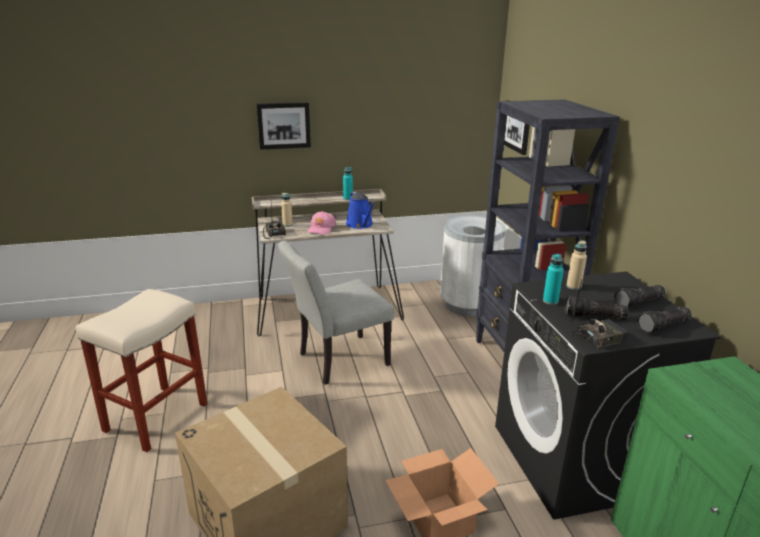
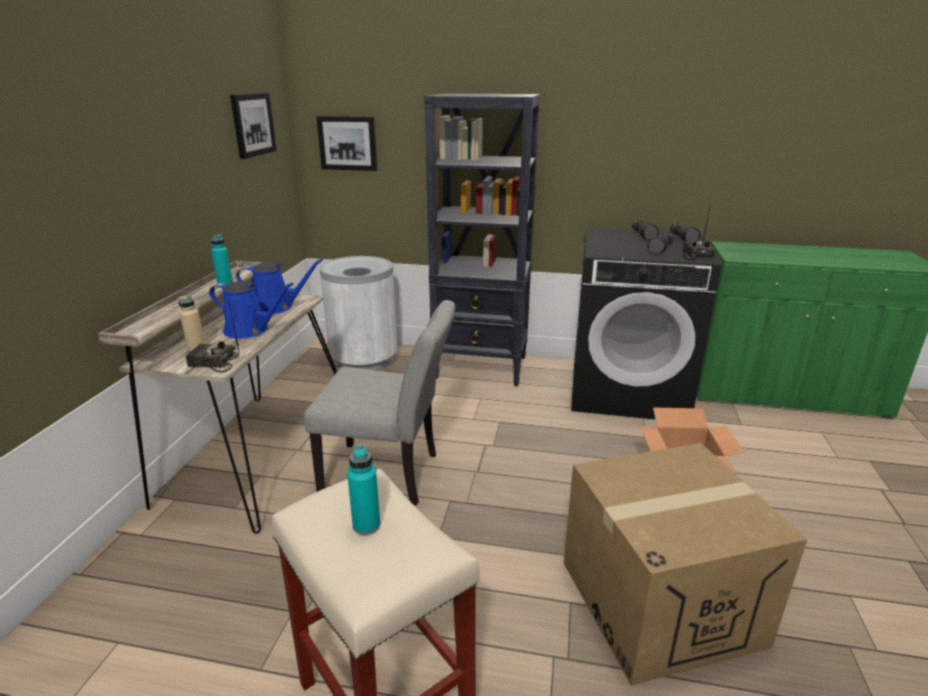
camera: 65 degrees left, 0 degrees up
picture [256,102,311,150] -> picture moved to [230,93,277,159]
grey chair [278,241,394,385] -> grey chair turned 75 degrees counterclockwise [304,300,455,505]
pink cap [307,211,336,235] -> blue watering can [209,282,294,339]
turquoise bottle [543,254,564,305] -> turquoise bottle moved to [347,445,380,535]
beige bottle [566,240,587,290] -> none

